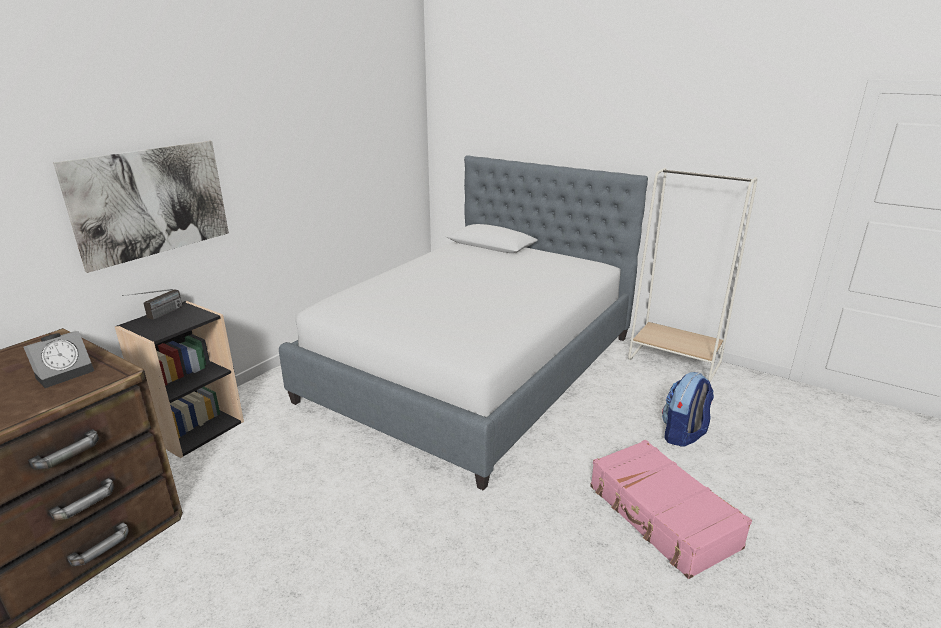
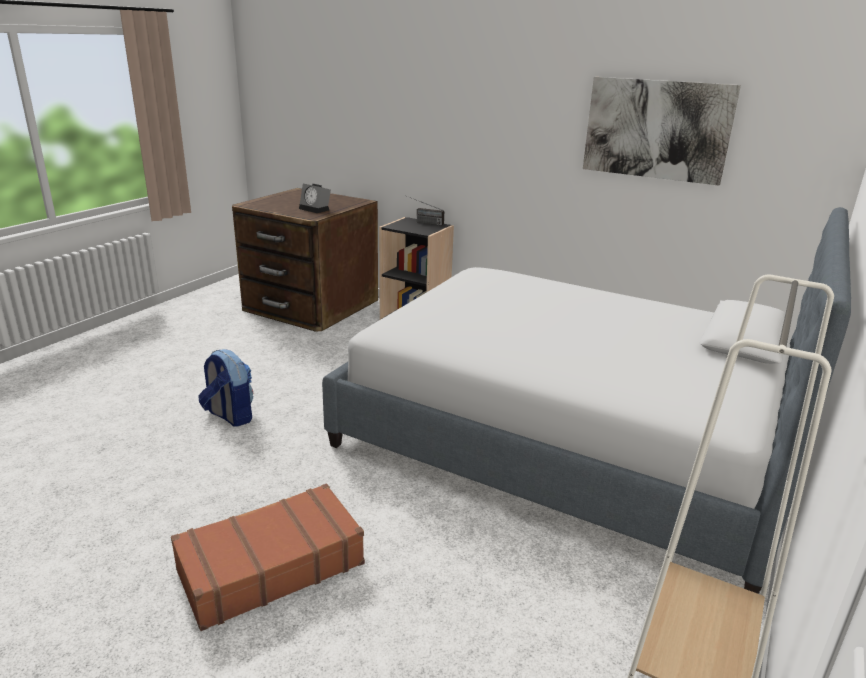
camera: 85 degrees right, 0 degrees up
picture [53,141,229,273] -> picture moved to [583,77,741,186]
pink suitcase [590,440,752,579] -> brown suitcase [171,484,365,631]
backpack [662,372,714,447] -> backpack moved to [198,349,253,427]

